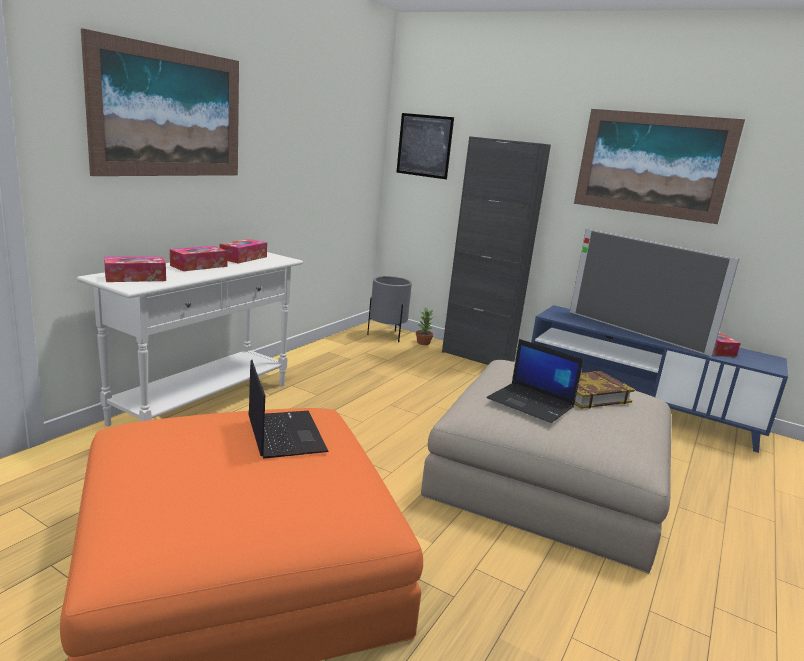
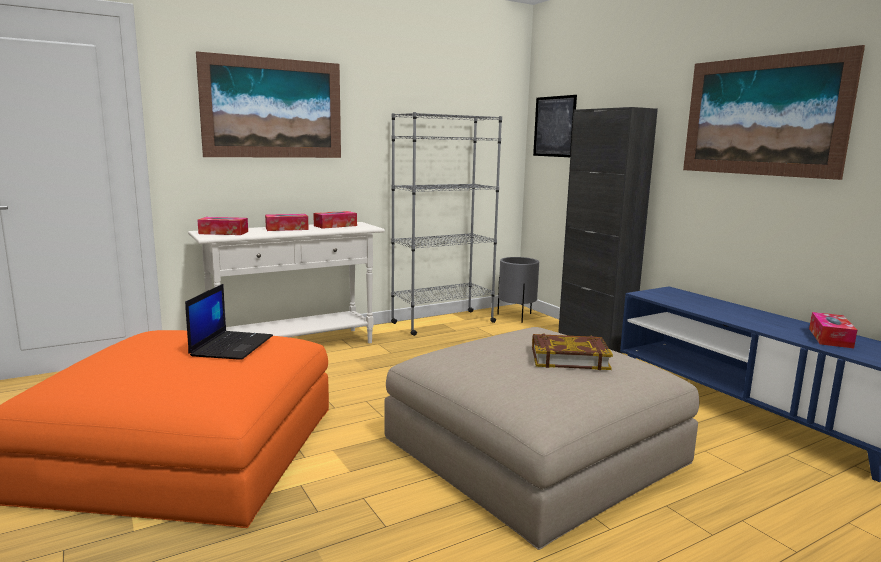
camera: 30 degrees right, 5 degrees down
potted plant [416,307,434,345] -> none
laptop [487,339,583,423] -> none
television [570,228,739,356] -> none
none -> grey bookcase [391,112,502,336]

